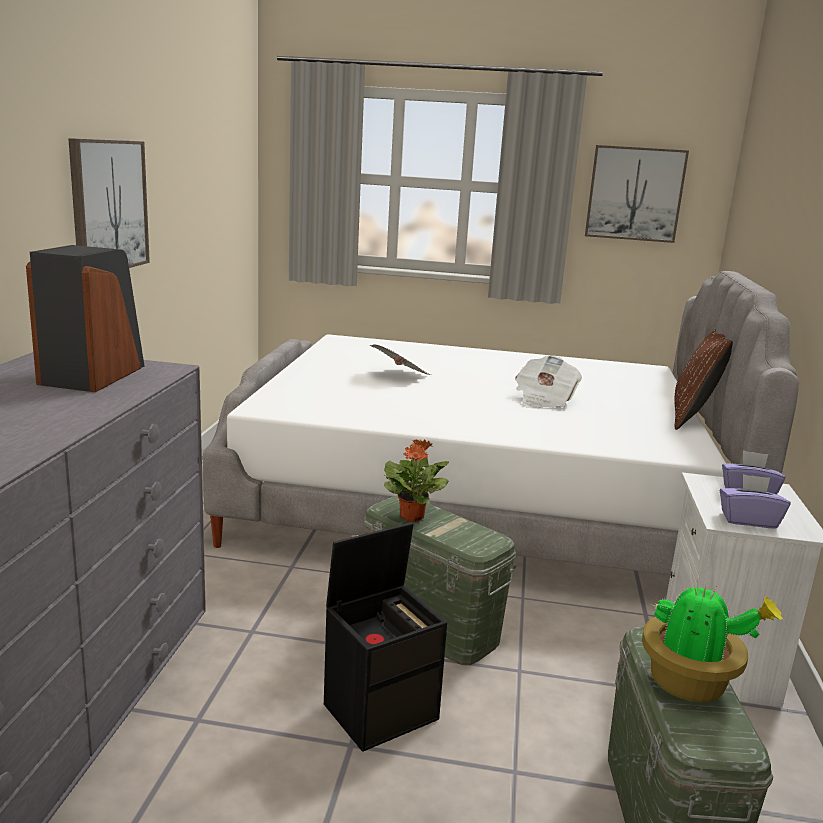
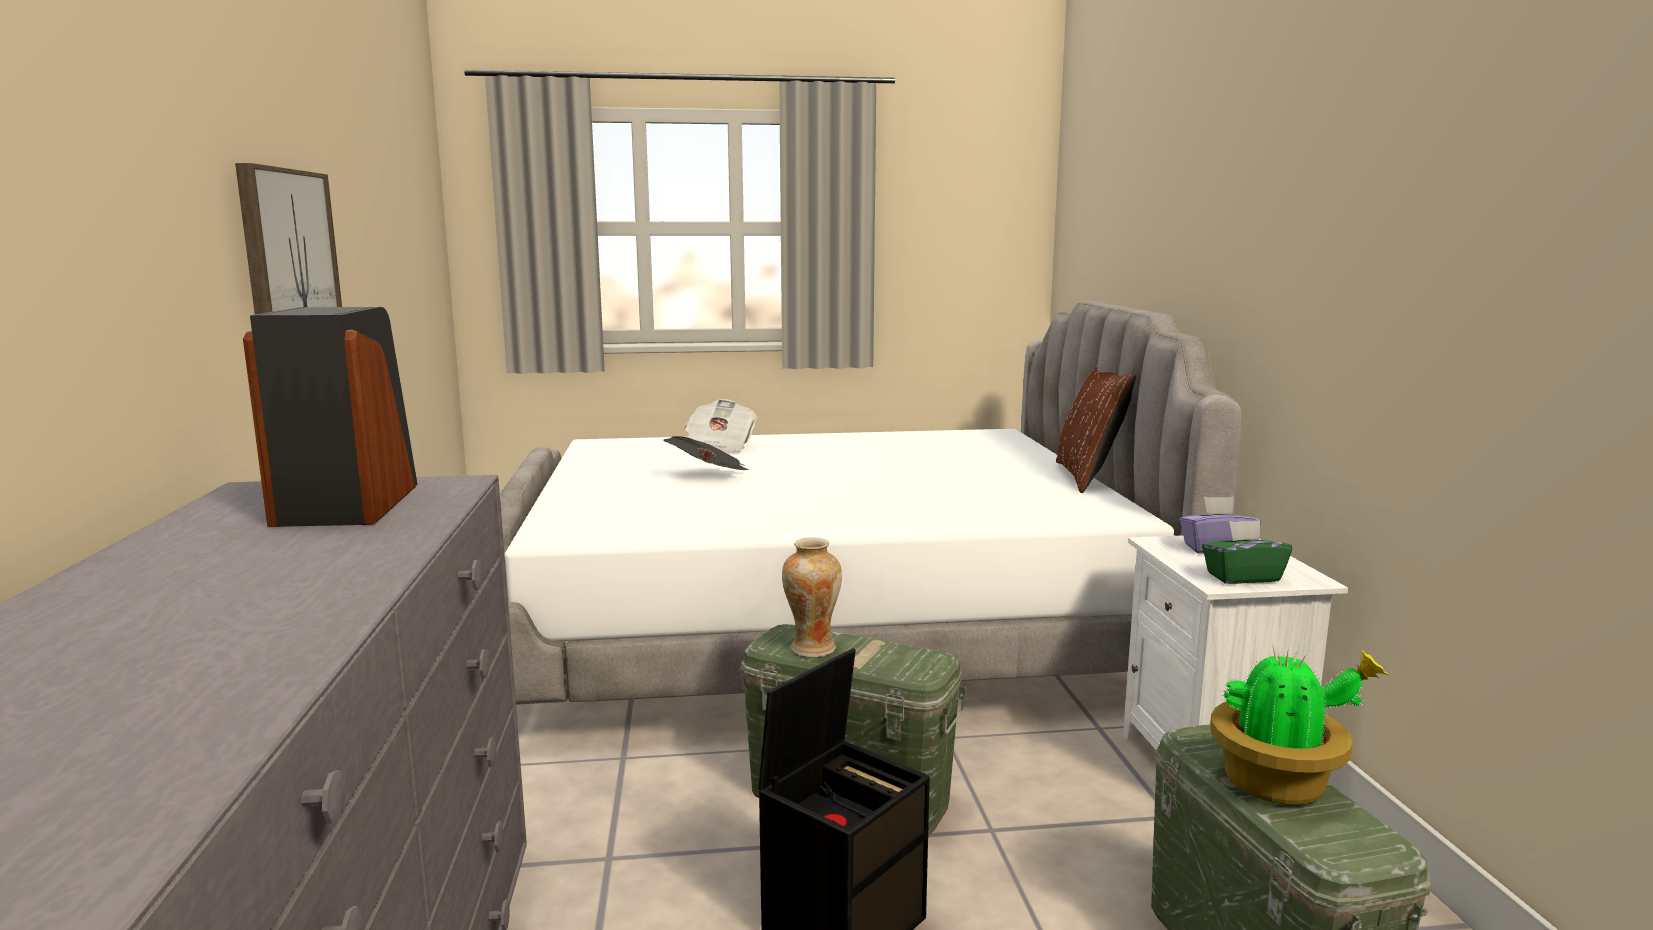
camera: 15 degrees left, 5 degrees down
potted plant [384,440,449,522] -> vase [782,537,842,658]
newspaper [515,355,582,409] -> newspaper moved to [684,399,758,453]
picture [585,145,689,243] -> none
purple tissue box [719,474,791,529] -> green tissue box [1202,520,1292,584]

